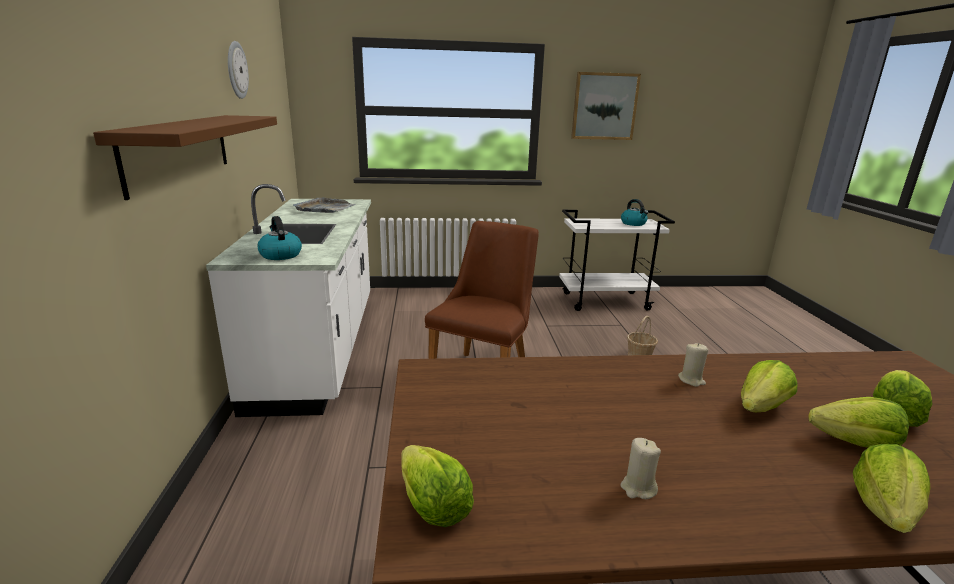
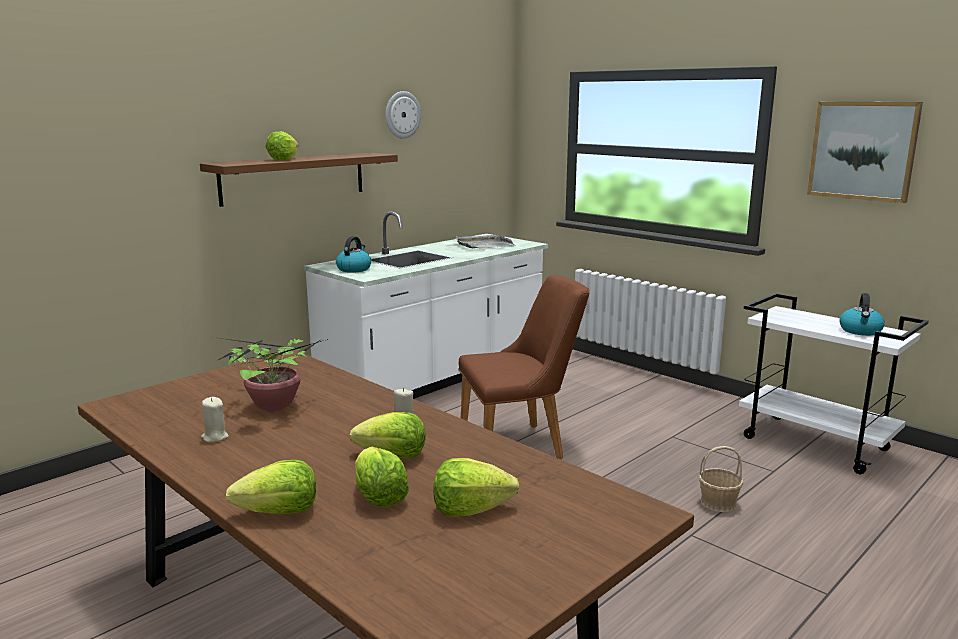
camera: 50 degrees right, 5 degrees down
lettuce [401,445,474,527] -> lettuce moved to [266,131,298,160]
none -> potted plant [213,337,328,411]

